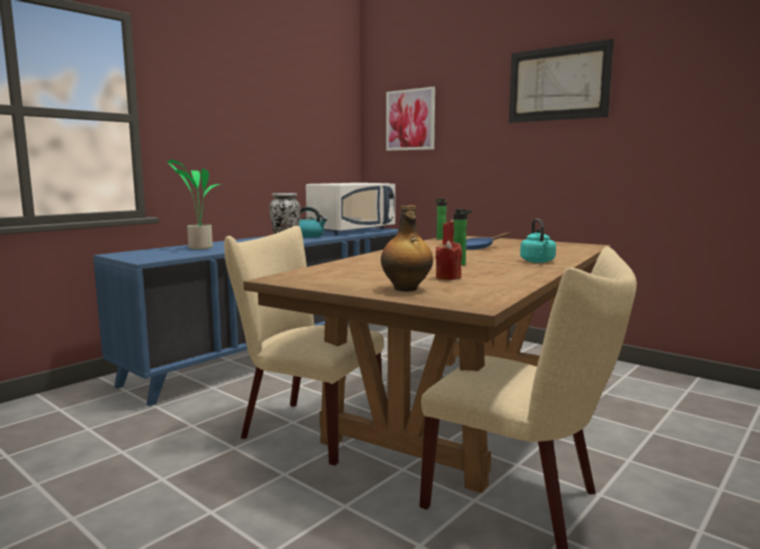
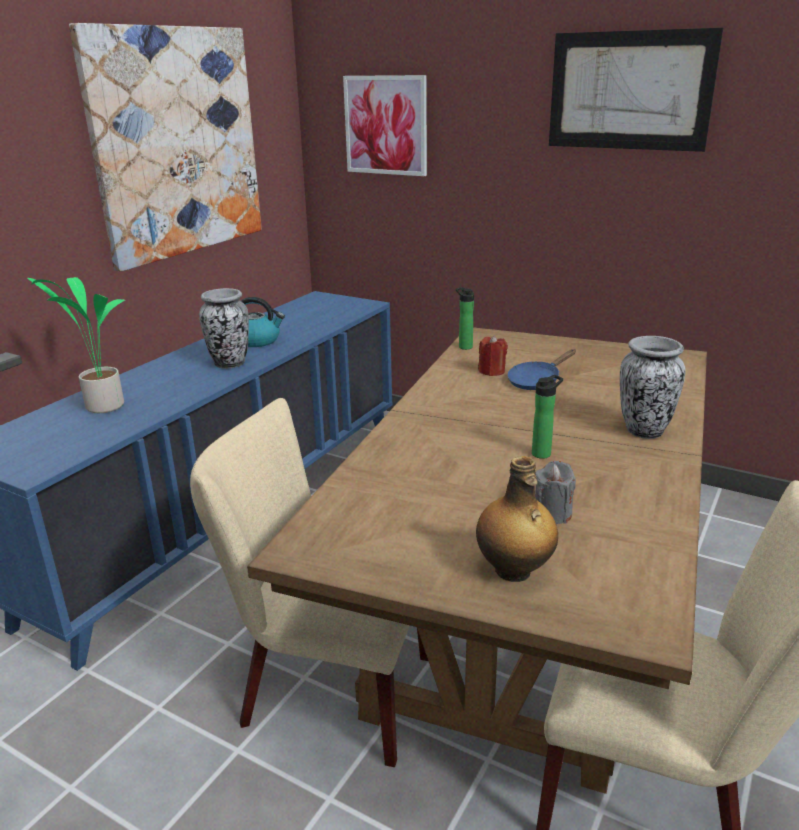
camera: 10 degrees left, 15 degrees up
white microwave [306,183,395,235] -> none
red candle [435,240,462,280] -> grey candle [535,461,576,524]
turquoise kettle [520,219,556,263] -> vase [620,336,686,439]
none -> picture [69,23,262,272]

